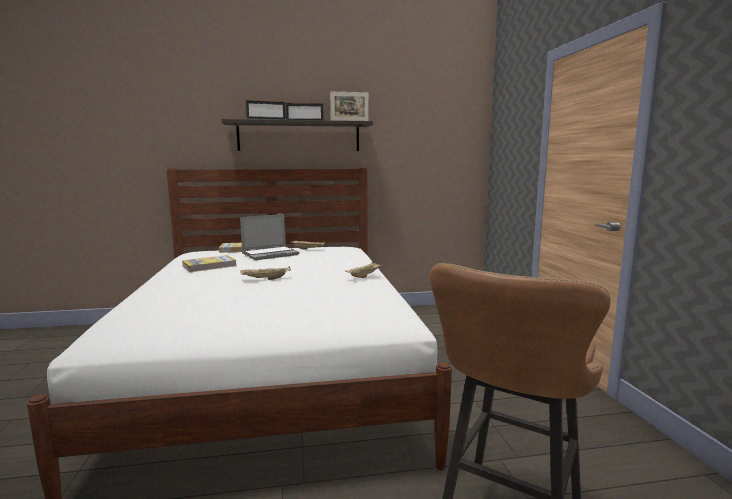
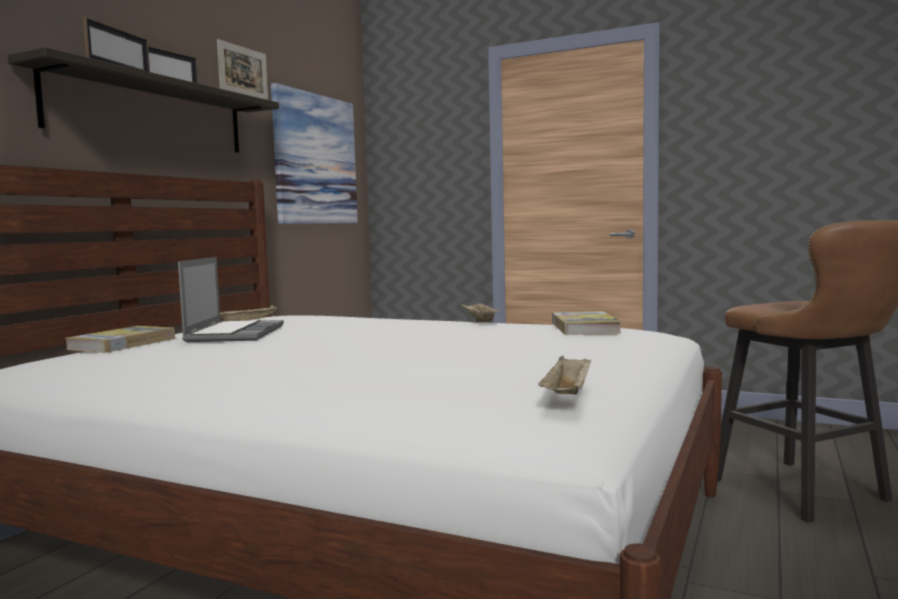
camera: 55 degrees left, 5 degrees down
book [182,255,236,272] -> book moved to [552,311,622,335]
beige tray [240,266,291,280] -> beige tray moved to [538,356,591,394]
none -> picture [271,83,358,224]

